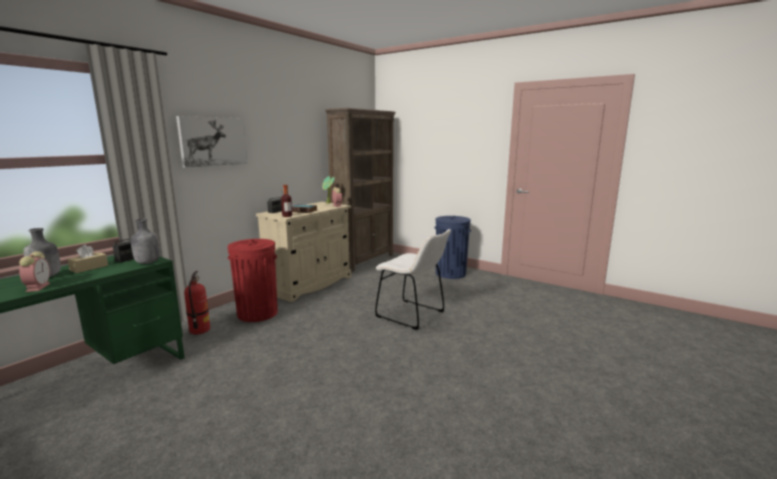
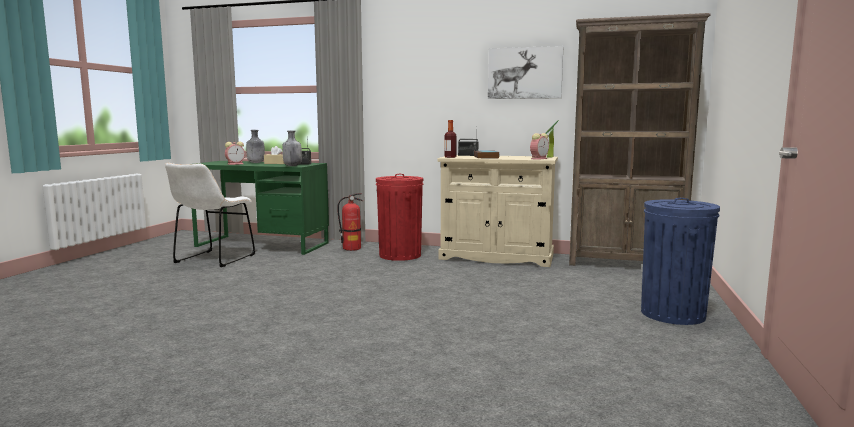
camera: 70 degrees right, 5 degrees down
picture [176,116,248,168] -> picture moved to [488,46,563,99]
white chair [375,229,451,330] -> white chair moved to [165,163,255,267]

